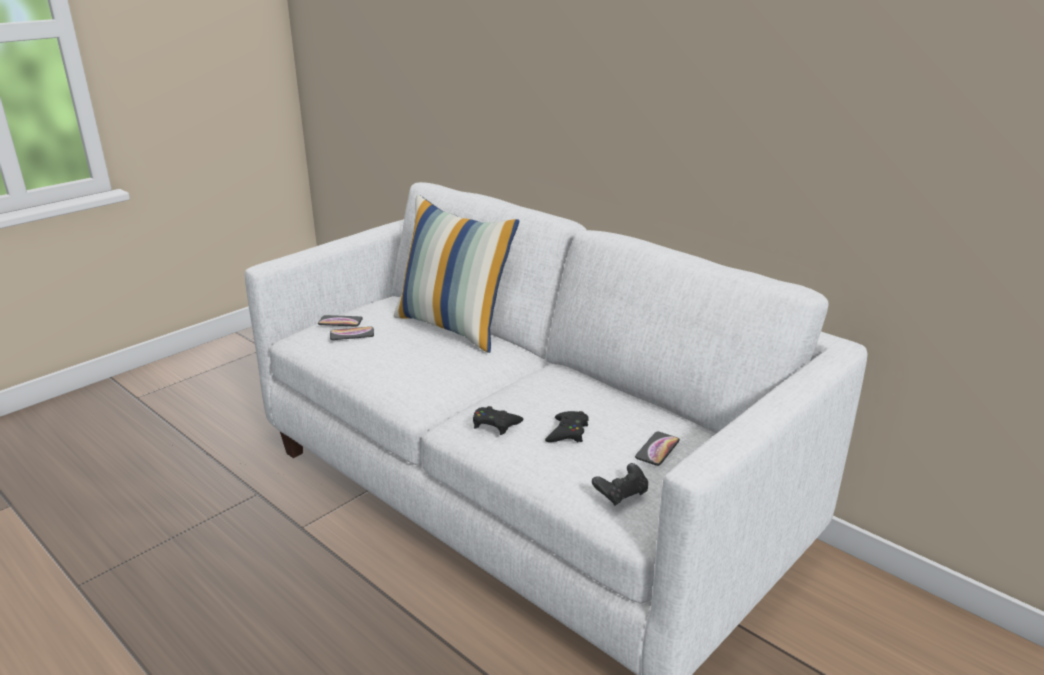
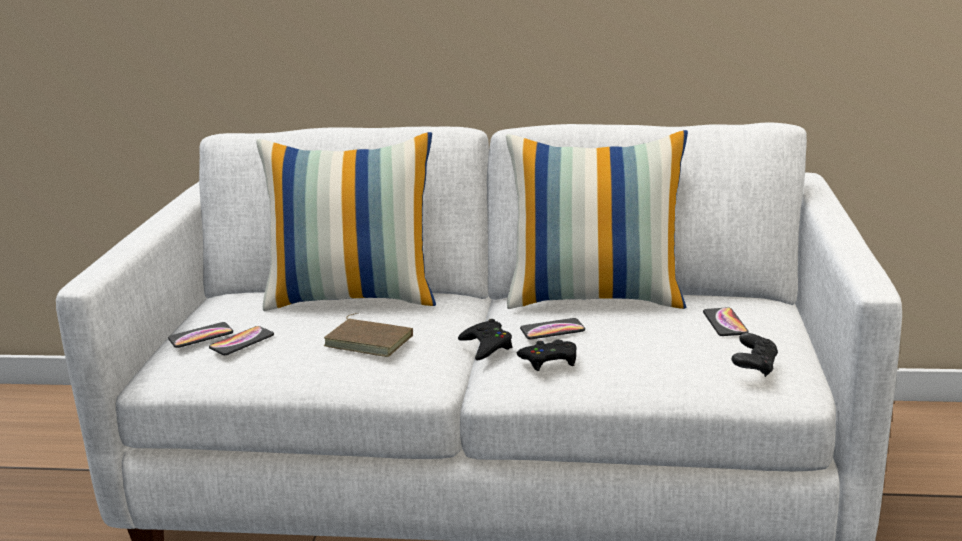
camera: 35 degrees left, 5 degrees down
black game controller [545,411,589,442] -> black game controller moved to [458,319,512,360]
none -> brown book [324,313,413,357]
none -> pillow [506,130,688,309]
none -> phone [520,318,585,339]

